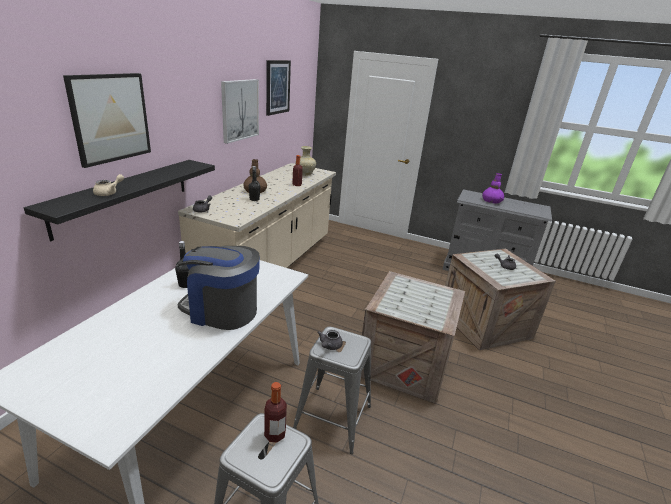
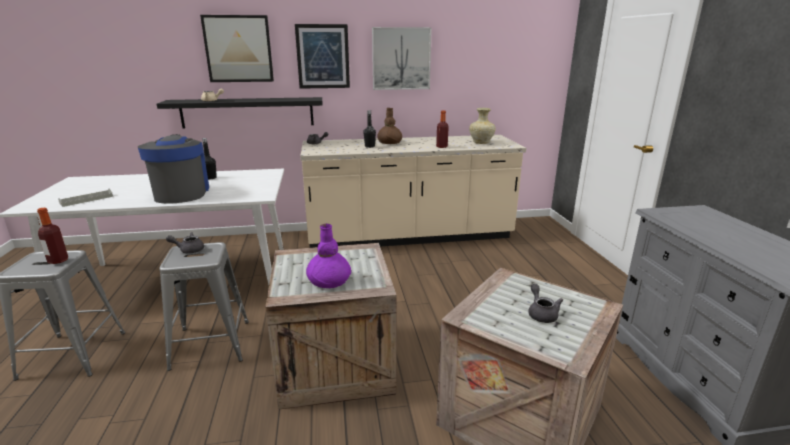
camera: 60 degrees right, 5 degrees down
picture [266,60,291,116] -> picture moved to [295,24,350,89]
purple vase [482,173,504,203] -> purple vase moved to [306,224,351,288]
none -> grey tray [58,188,113,207]

